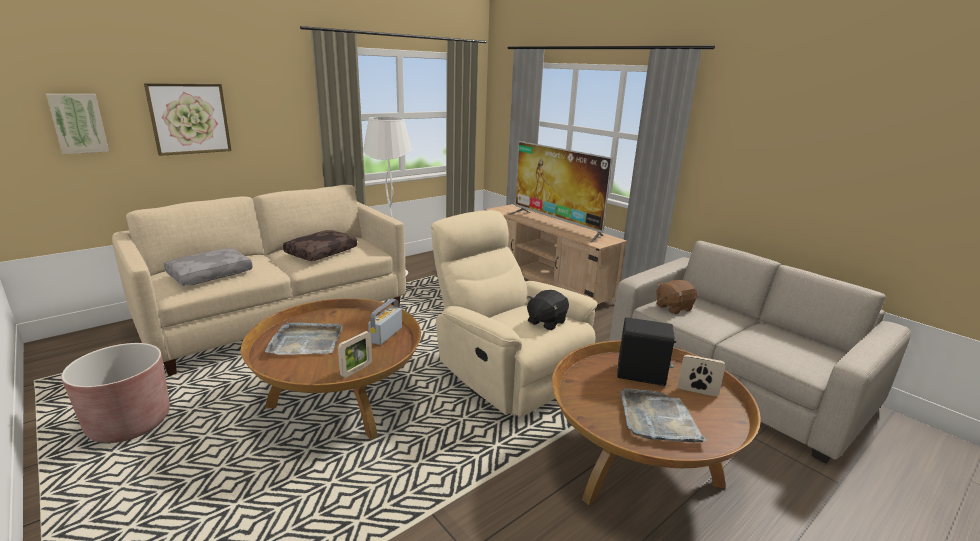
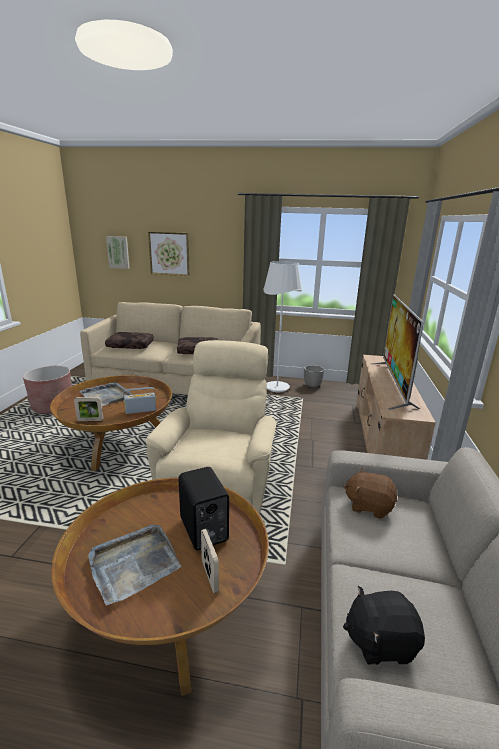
camera: 50 degrees right, 0 degrees up
grey pillow [164,248,253,286] -> brown pillow [105,332,154,349]
black plush toy [526,290,569,330] -> black plush toy moved to [343,586,425,665]
none -> planter [304,365,324,388]

